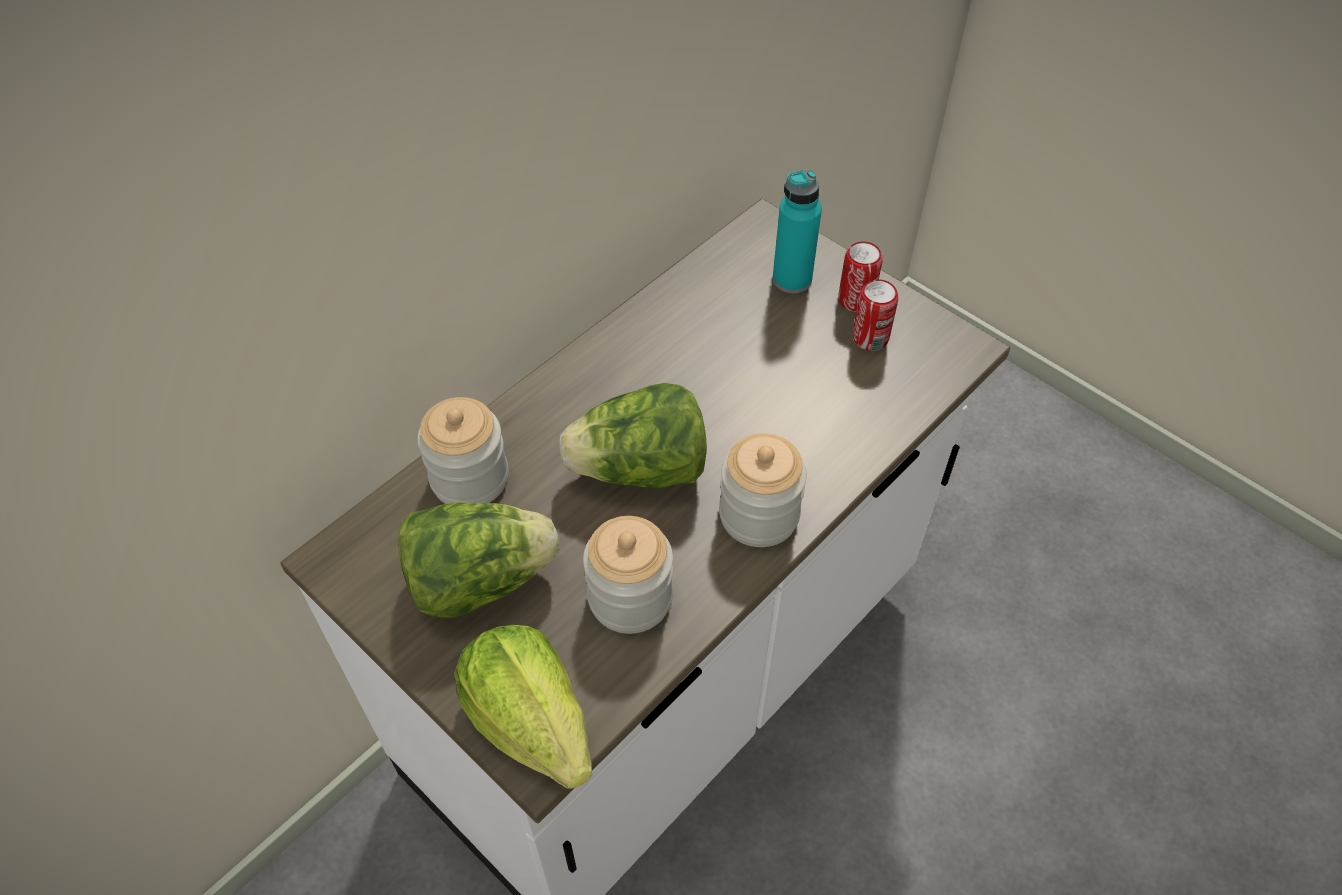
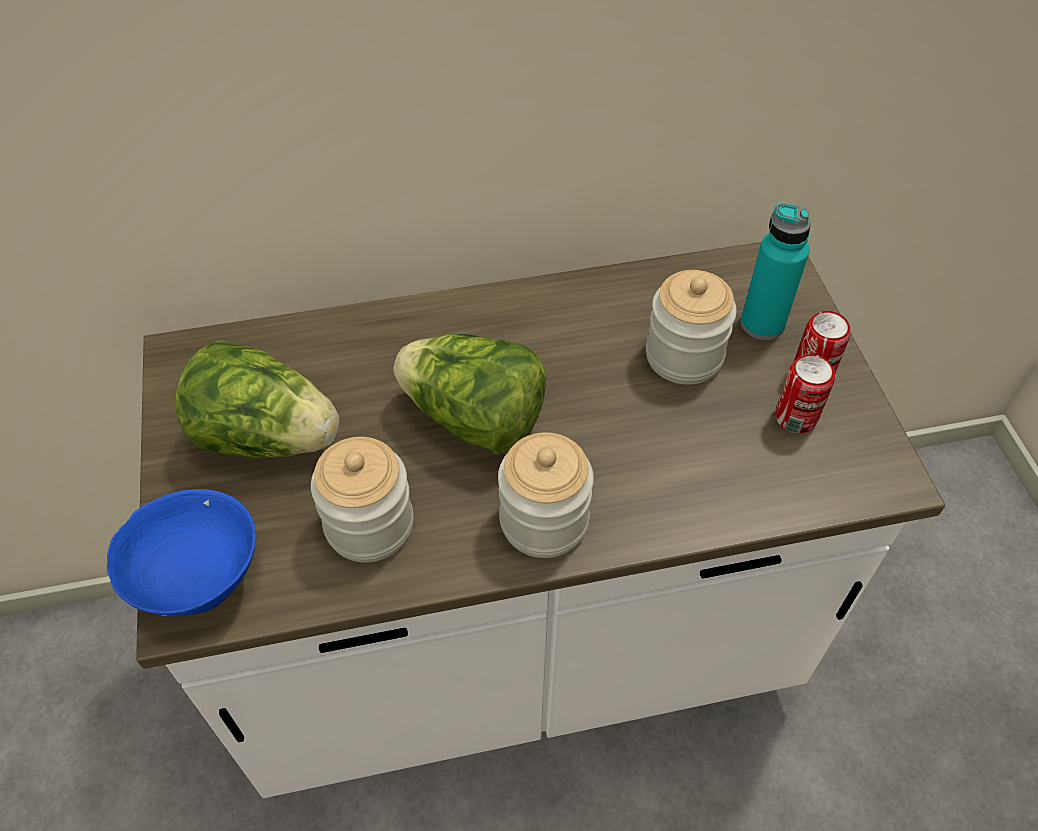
camera: 35 degrees right, 0 degrees up
jar [417,397,509,504] -> jar moved to [646,270,737,385]
lettuce [454,625,592,789] -> blue bowl [107,489,256,617]

